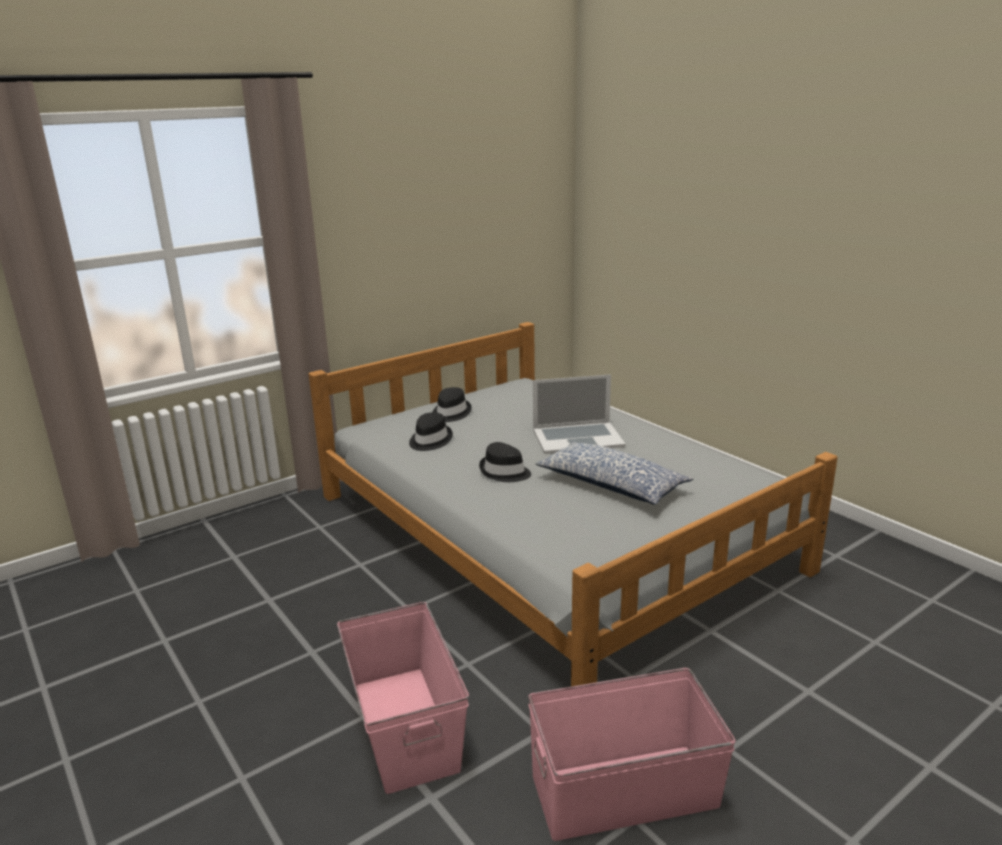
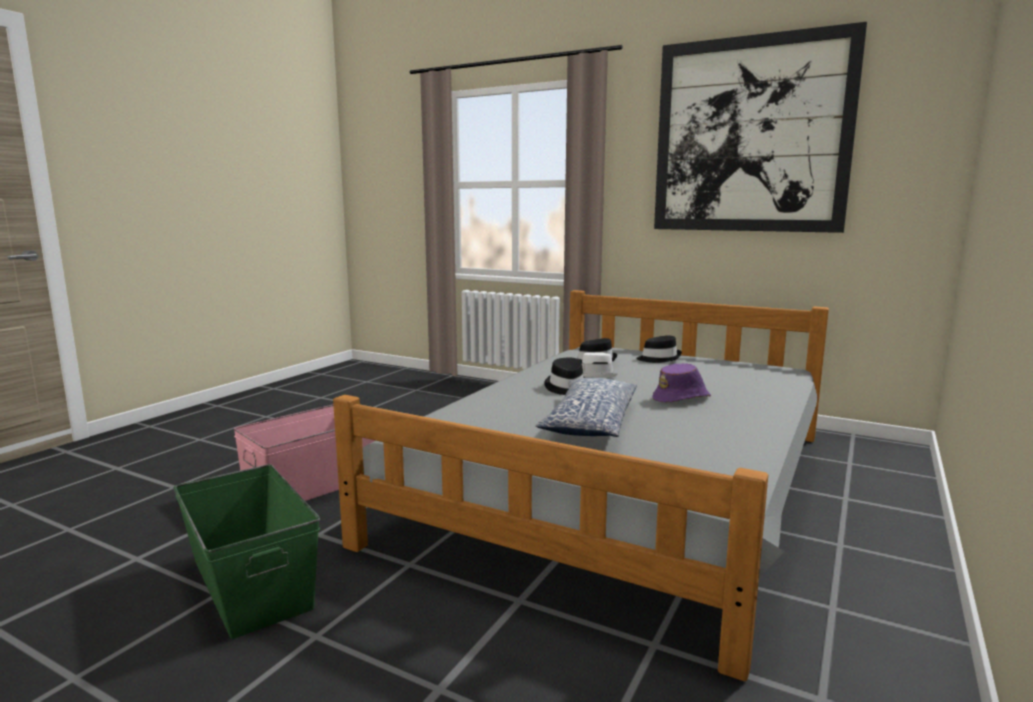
camera: 65 degrees right, 10 degrees down
pink storage box [528,668,736,841] -> green storage box [173,464,320,639]
laptop [533,374,625,454] -> purple hat [652,363,711,402]
none -> white hat [582,352,618,378]
none -> picture [654,22,867,233]

